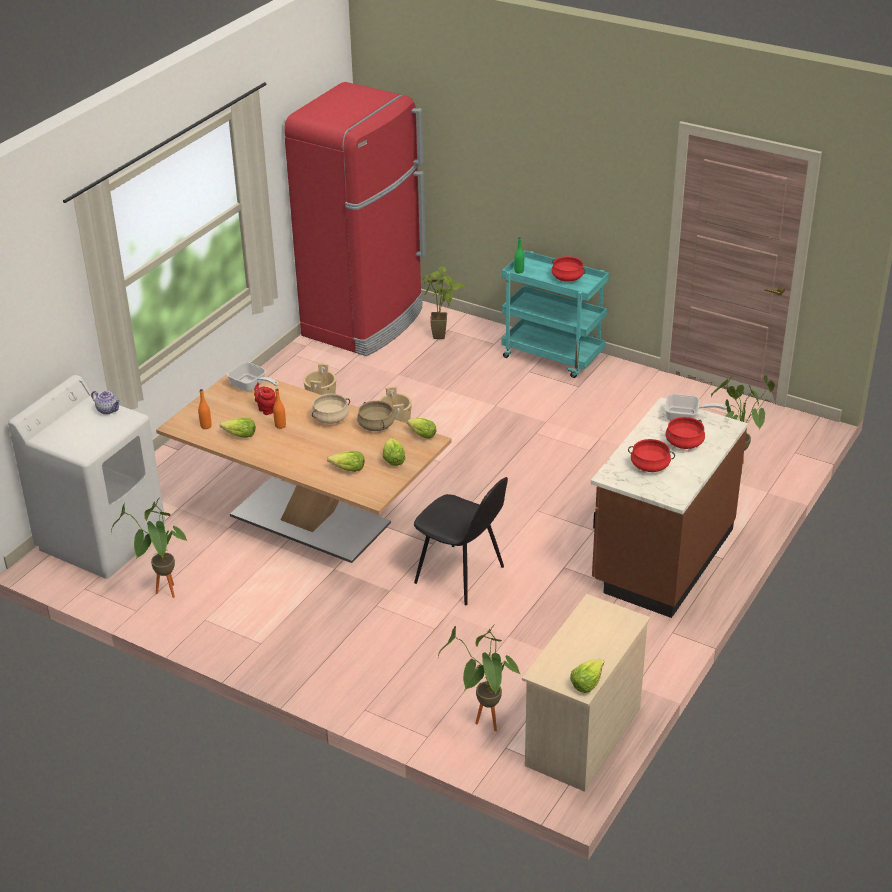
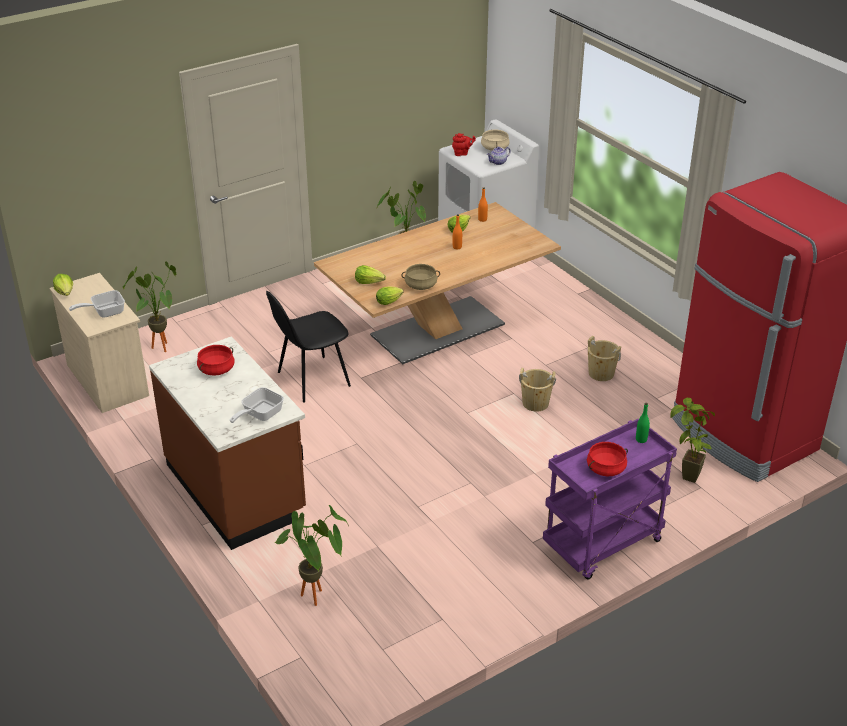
camera: 115 degrees right, 0 degrees up
frying pan [227,362,278,392] -> frying pan moved to [69,290,125,318]
red teapot [254,383,276,415] -> red teapot moved to [452,133,476,156]
beige cooking pot [312,394,350,424] -> beige cooking pot moved to [481,130,509,151]
lettuce [327,451,365,472] -> none
turquoise cart [501,250,609,378] -> purple cart [543,419,677,580]
red cooking pot [666,417,705,449] -> none

